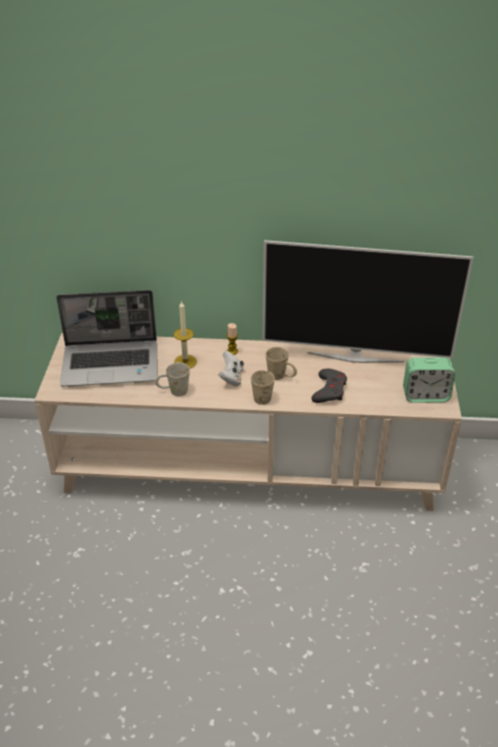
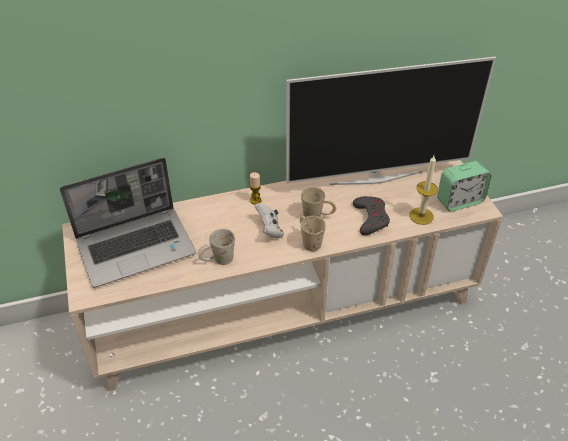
camera: 20 degrees left, 5 degrees up
candle [174,300,197,368] -> candle moved to [409,155,438,225]

